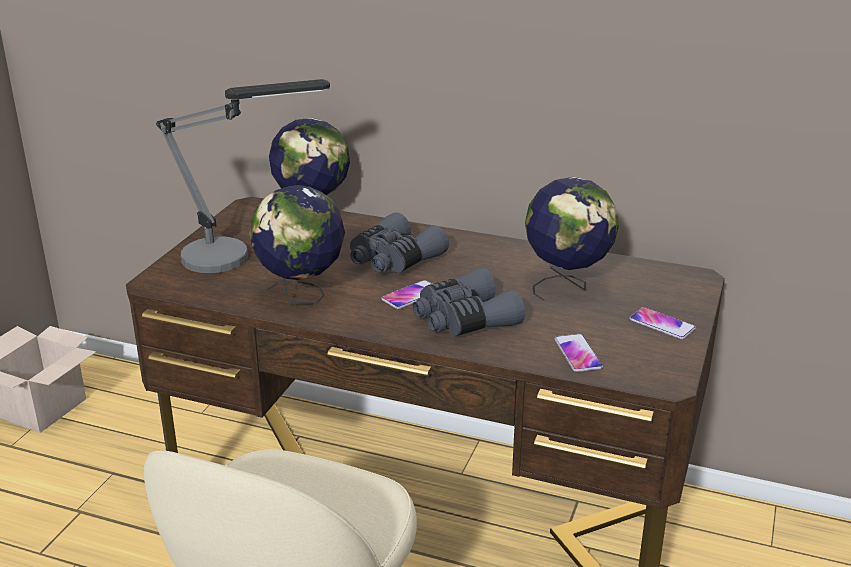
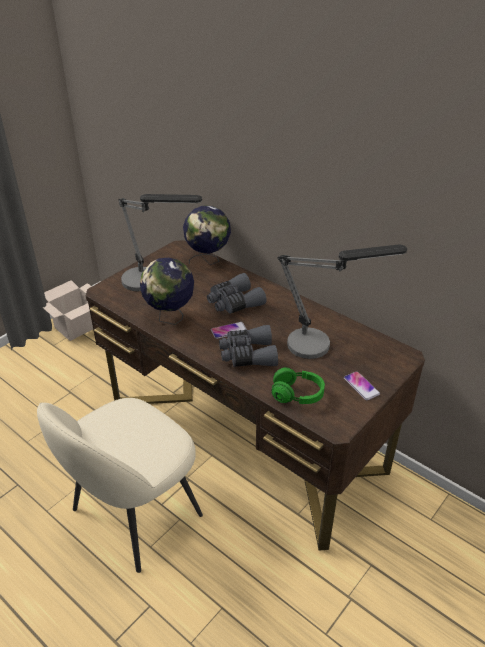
camera: 20 degrees right, 10 degrees up
globe [525,177,619,301] -> table lamp [278,245,407,359]
phone [554,334,603,372] -> green headphones [271,367,325,404]

